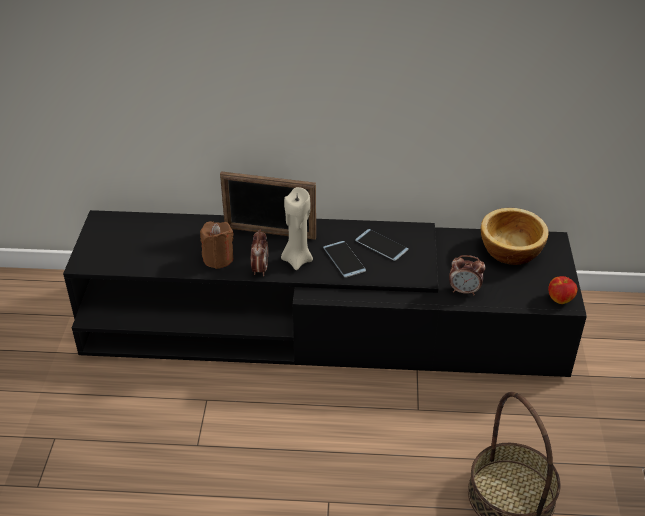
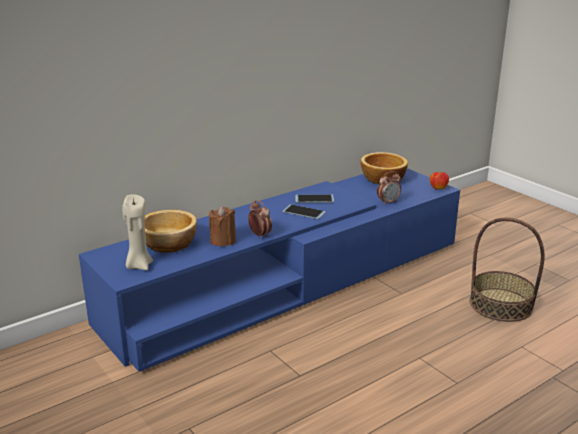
camera: 40 degrees left, 15 degrees down
black tv stand [63,210,587,377] -> blue tv stand [79,168,460,372]
picture frame [220,171,316,240] -> none
beige candle [281,187,313,270] -> beige candle moved to [122,194,153,270]
none -> bowl [144,210,197,253]

